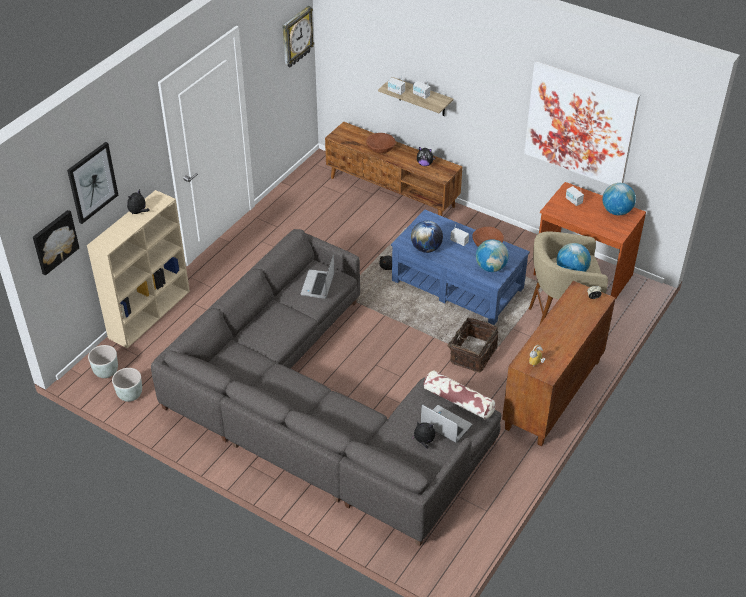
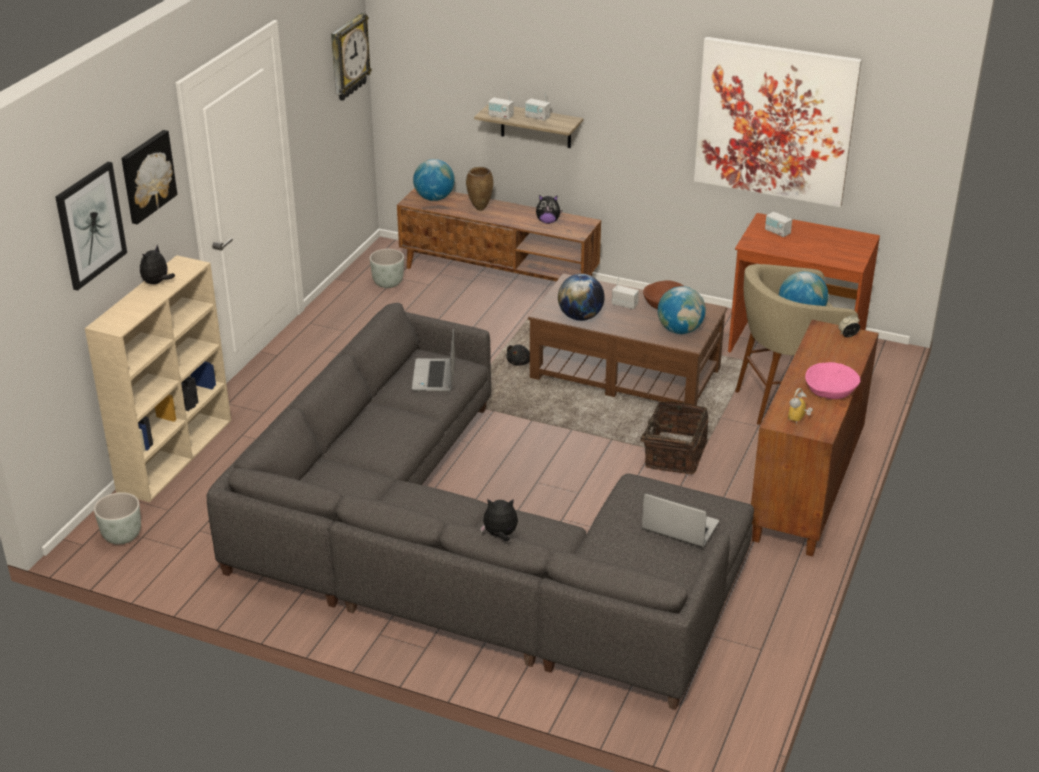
camera: 10 degrees left, 10 degrees down
picture [33,210,79,275] -> picture moved to [121,130,178,224]
grey planter [112,368,142,402] -> grey planter moved to [370,249,404,288]
brown bowl [366,133,396,153] -> brown vase [466,167,493,211]
blue coffee table [391,209,530,325] -> brown coffee table [528,273,728,406]
plush toy [411,422,435,449] -> plush toy moved to [480,499,518,541]
pillow [424,370,496,419] -> none
globe [602,183,636,215] -> globe moved to [413,159,455,201]
none -> pink bowl [805,362,860,399]

